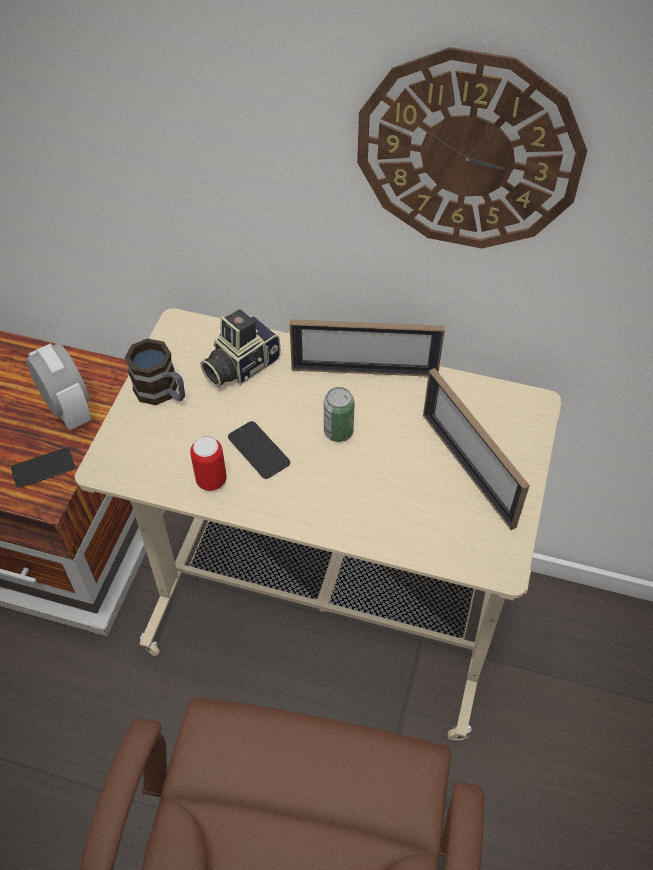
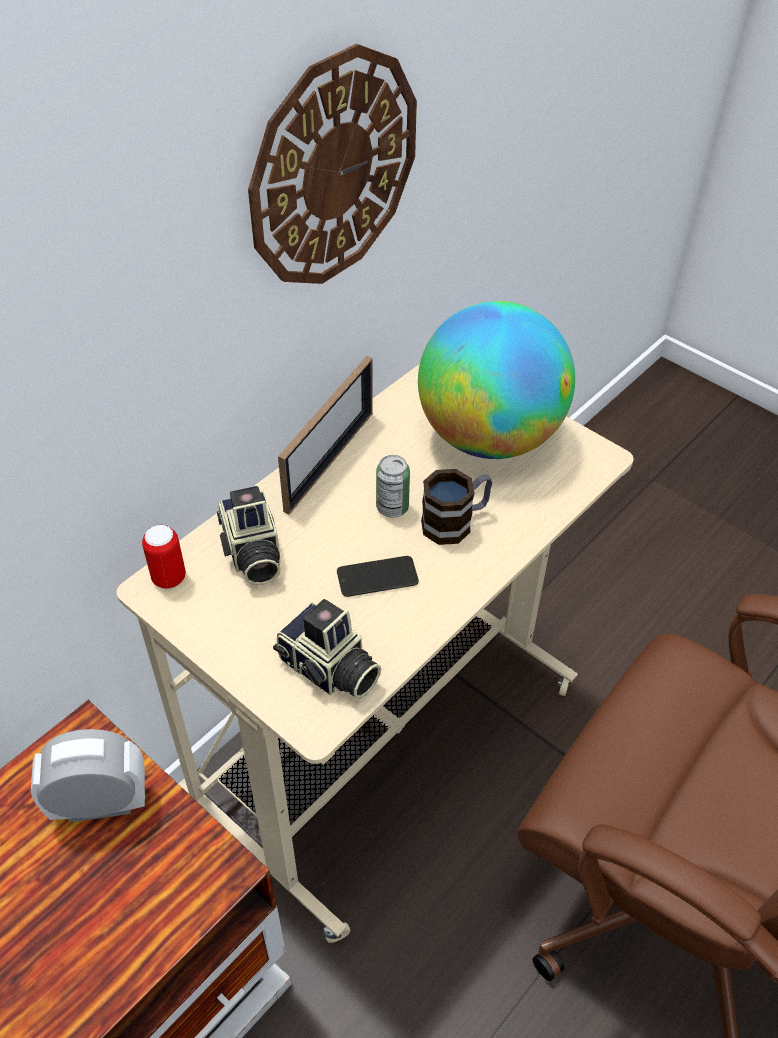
camera: 65 degrees left, 5 degrees down
phone [11,448,75,488] -> none
mug [125,338,185,405] -> mug moved to [421,469,492,545]
can [190,437,227,491] -> can moved to [142,525,186,589]
picture frame [423,368,530,530] -> globe [418,301,575,459]
none -> camera [273,599,381,699]

